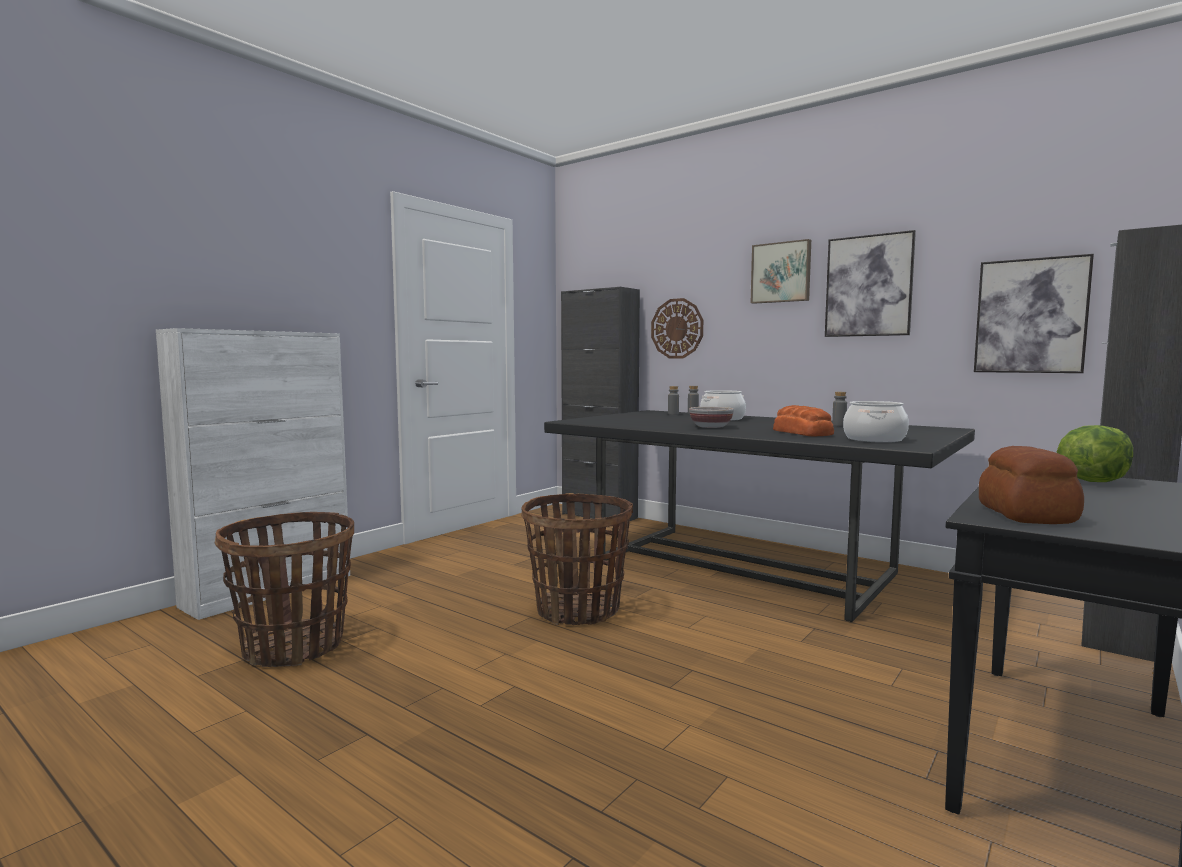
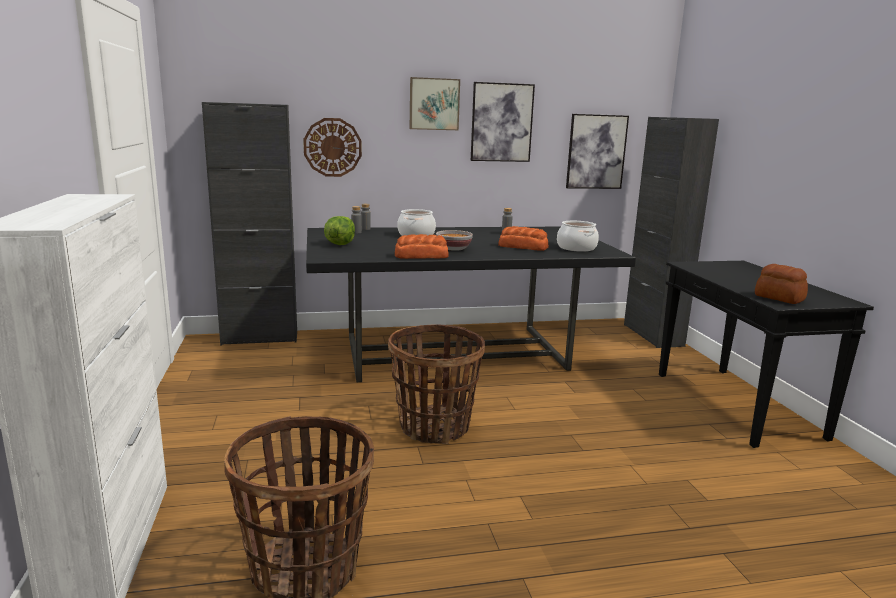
camera: 50 degrees left, 10 degrees up
lettuce [1057,425,1134,482] -> lettuce moved to [324,216,355,245]
none -> bread [395,234,449,259]

